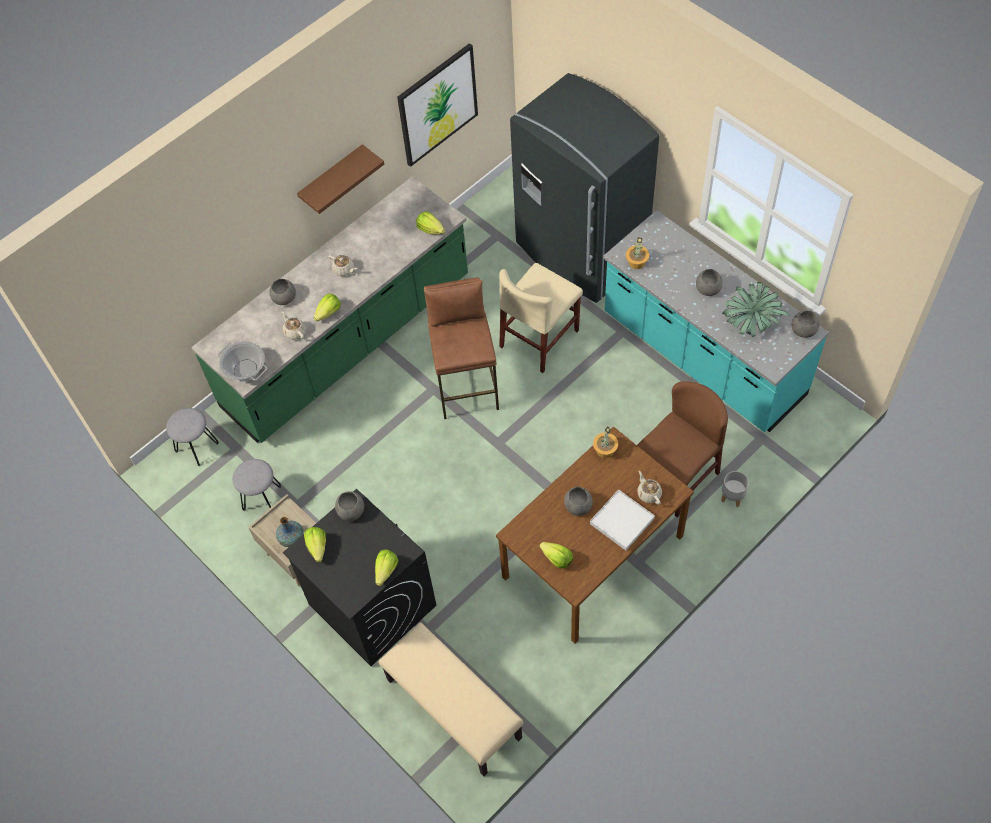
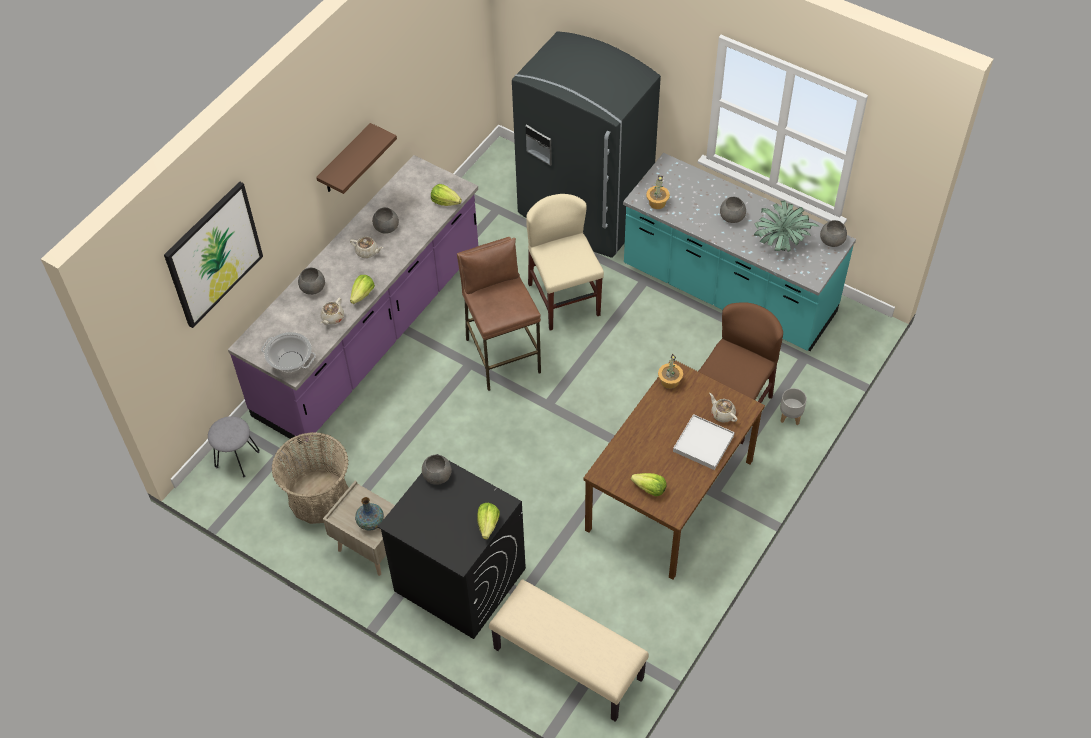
camera: 15 degrees left, 5 degrees down
green counter [191,176,468,443] -> purple counter [228,155,478,444]
grey stool [232,459,281,511] -> basket [272,432,349,524]
beige teapot [282,312,306,340] -> beige teapot turned 105 degrees counterclockwise [320,298,344,325]
lettuce [304,527,326,562] -> none
picture [397,43,478,167] -> picture moved to [164,181,263,328]
beige chair [499,263,583,373] -> beige chair turned 135 degrees clockwise [526,194,604,330]
grey bowl [564,487,593,516] -> grey bowl moved to [372,207,399,234]

